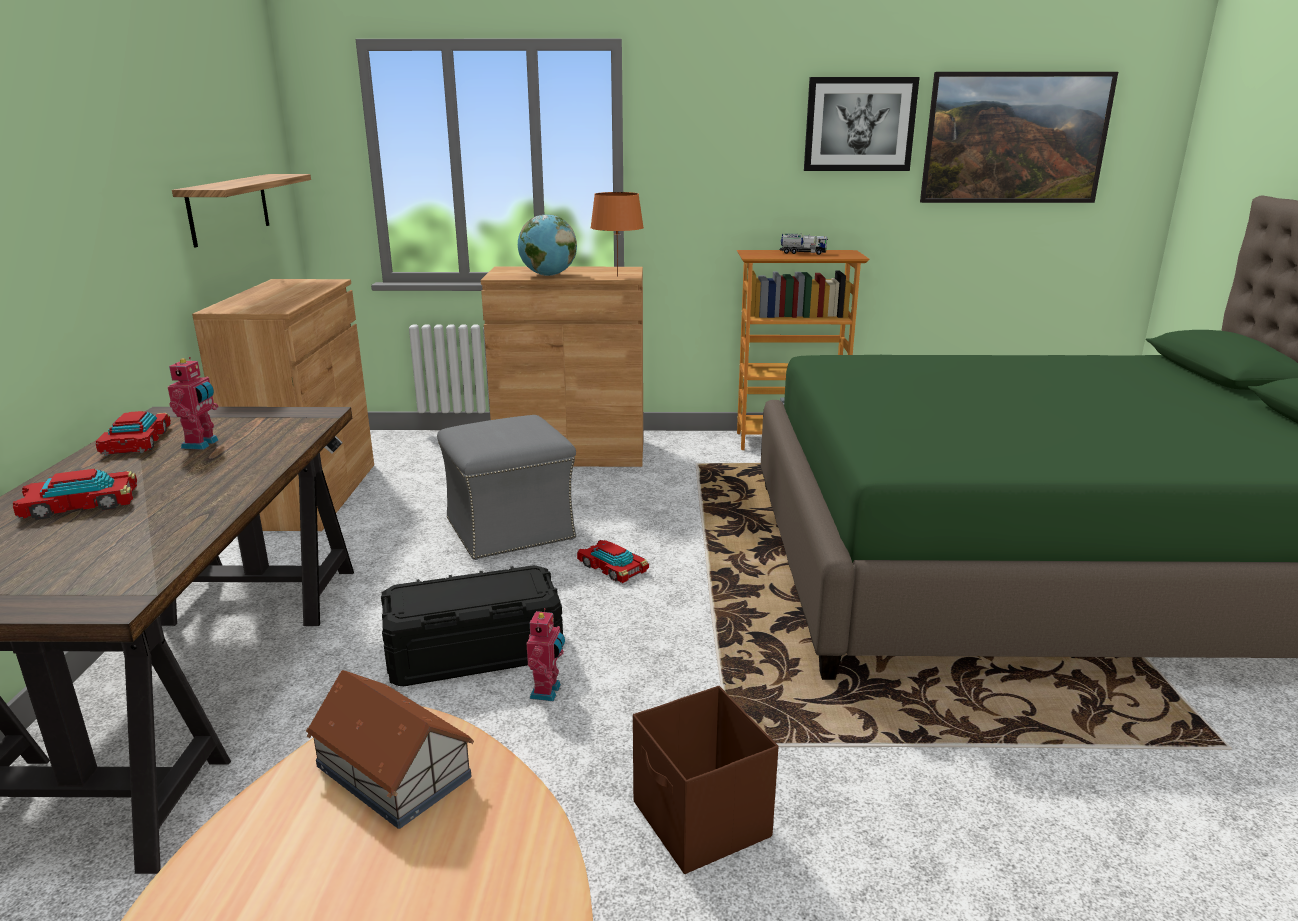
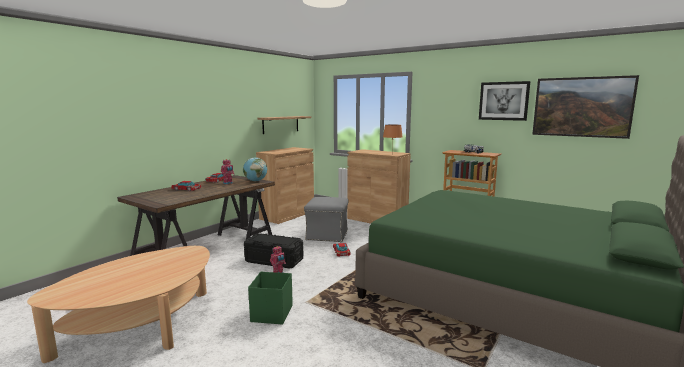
camera: 35 degrees right, 10 degrees down
toy house [306,670,474,829] -> none
globe [518,215,577,276] -> globe moved to [243,158,267,181]
brown storage box [633,686,778,874] -> green storage box [248,272,293,324]

